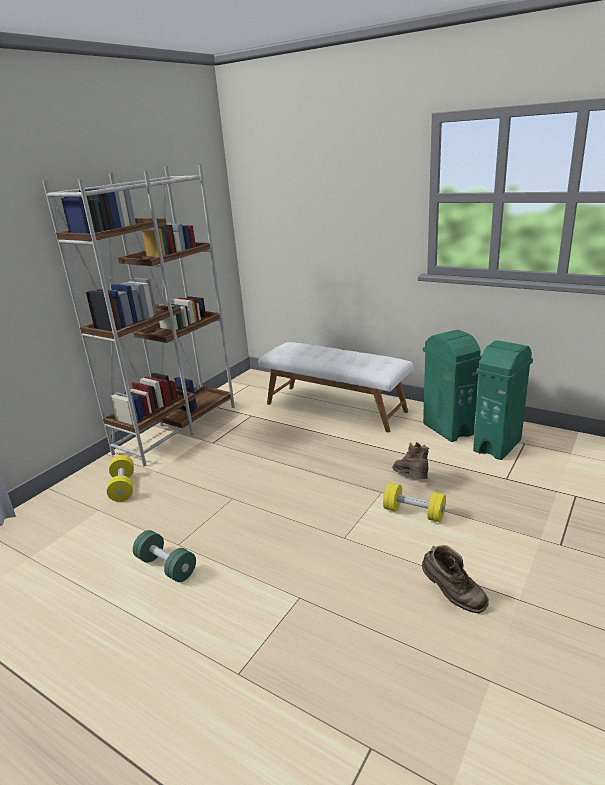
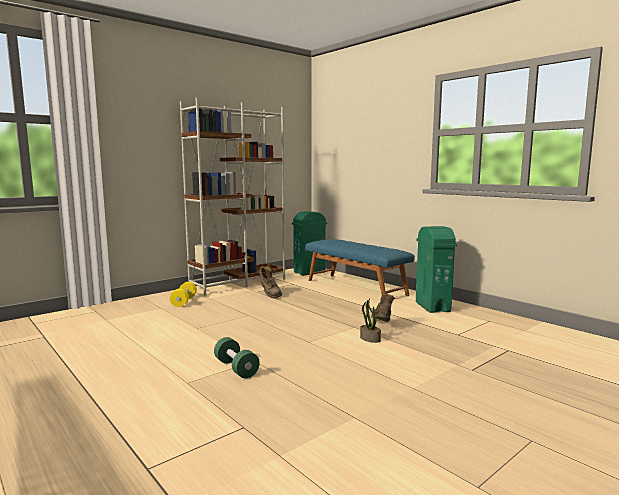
camera: 15 degrees right, 15 degrees down
green dumbbell [133,530,196,582] -> green dumbbell moved to [214,337,260,378]
white bench [258,342,413,432] -> blue bench [305,239,415,296]
yellow dumbbell [383,483,446,522] -> potted plant [360,299,381,343]
brown boot [422,545,489,613] -> brown boot moved to [259,266,282,298]
green trash can [473,340,533,460] -> green trash can moved to [292,211,327,276]

